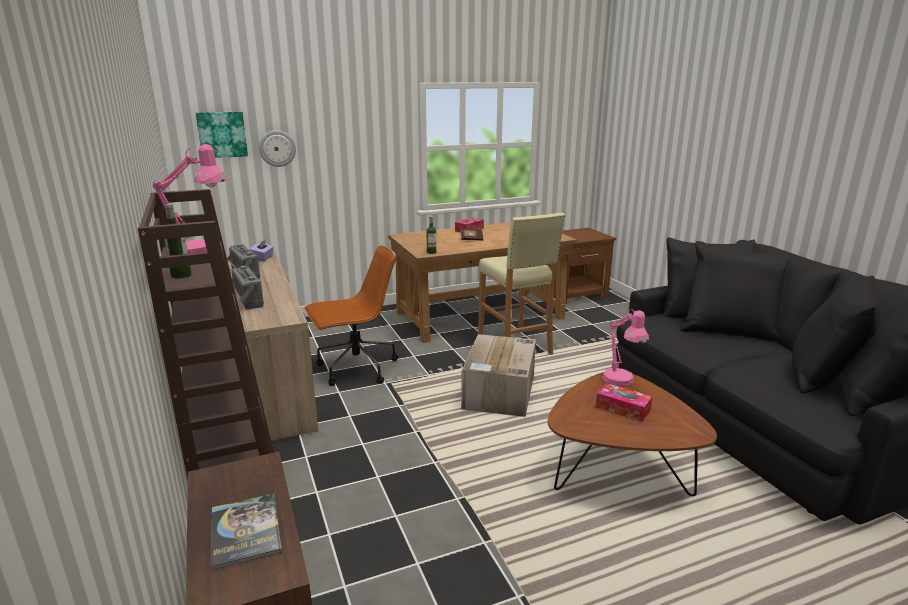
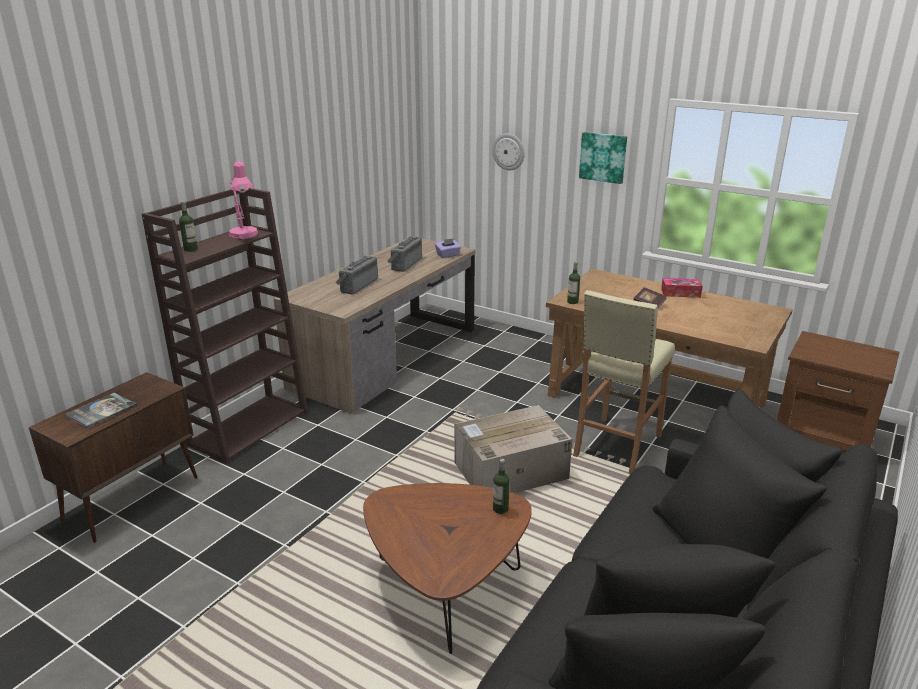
camera: 55 degrees right, 5 degrees up
picture [196,112,248,158] -> picture moved to [579,132,627,184]
brown office chair [304,245,398,386] -> none
tissue box [596,383,652,422] -> none
pink table lamp [602,309,649,387] -> bottle [493,459,510,514]

